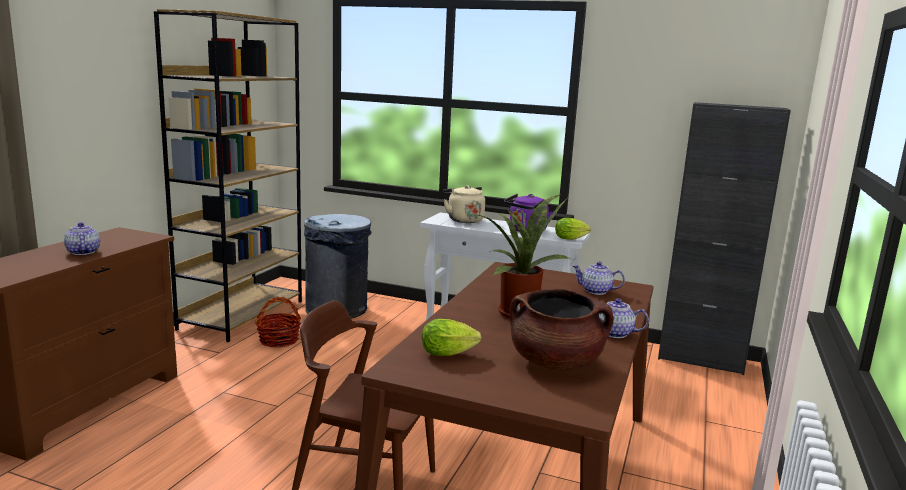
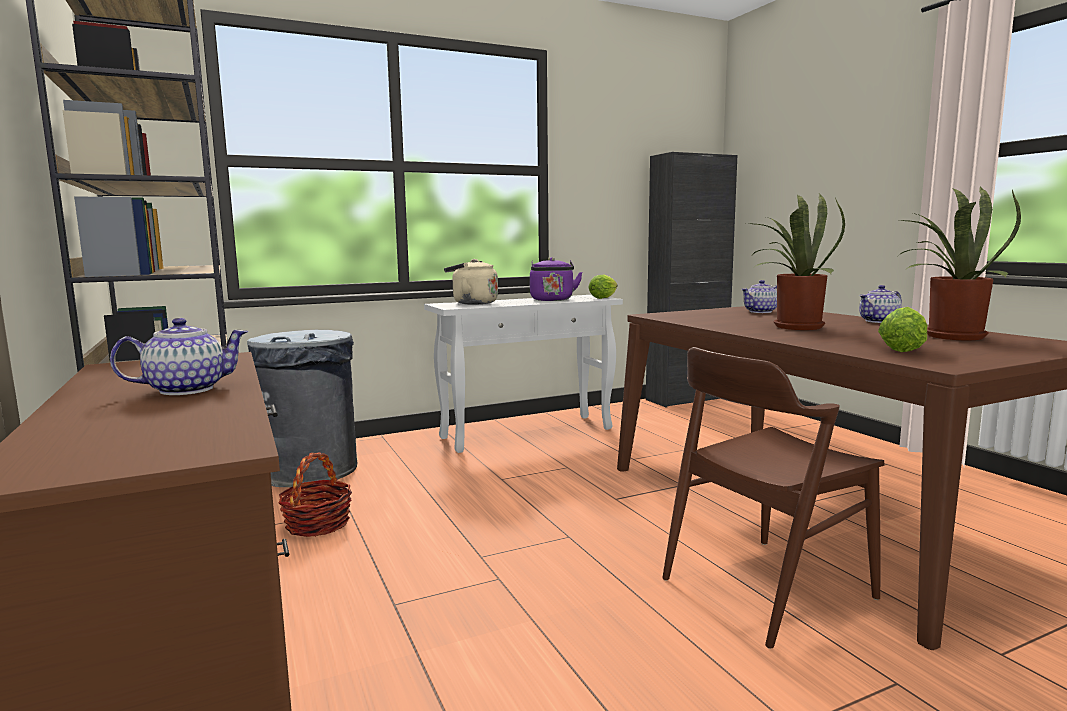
camera: 45 degrees left, 5 degrees down
teapot [64,222,100,255] -> teapot turned 135 degrees clockwise [110,318,248,395]
brown cooking pot [510,289,614,370] -> potted plant [898,186,1021,340]

